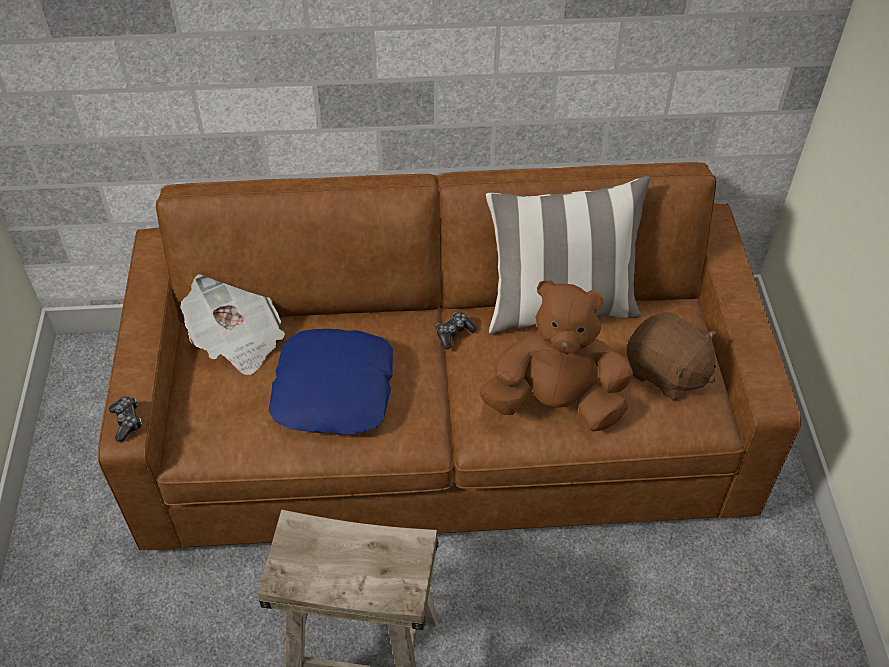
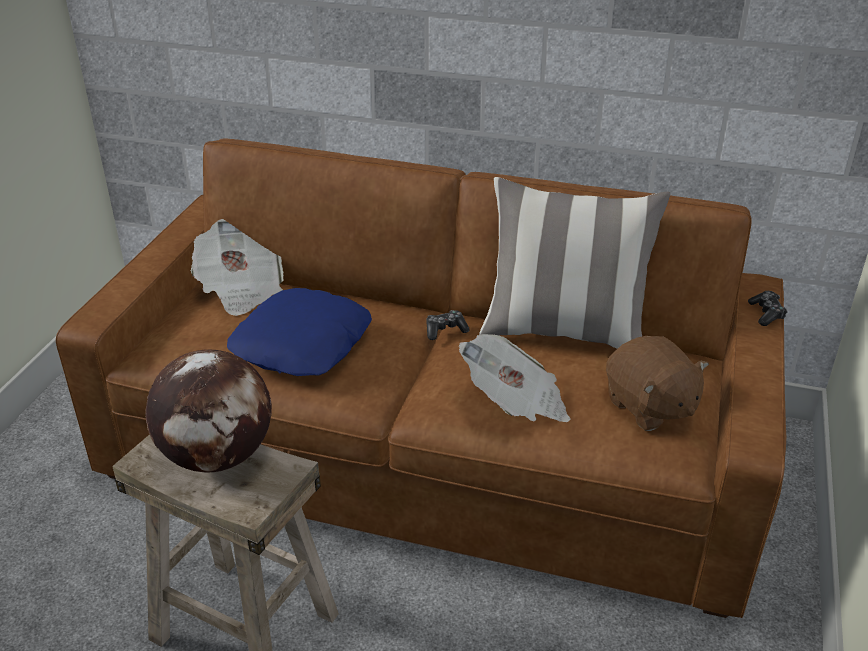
camera: 20 degrees right, 15 degrees down
game controller [109,396,142,442] -> game controller moved to [748,291,788,326]
brown plush toy [479,280,633,431] -> newspaper [459,334,571,422]
none -> globe [145,349,272,473]

